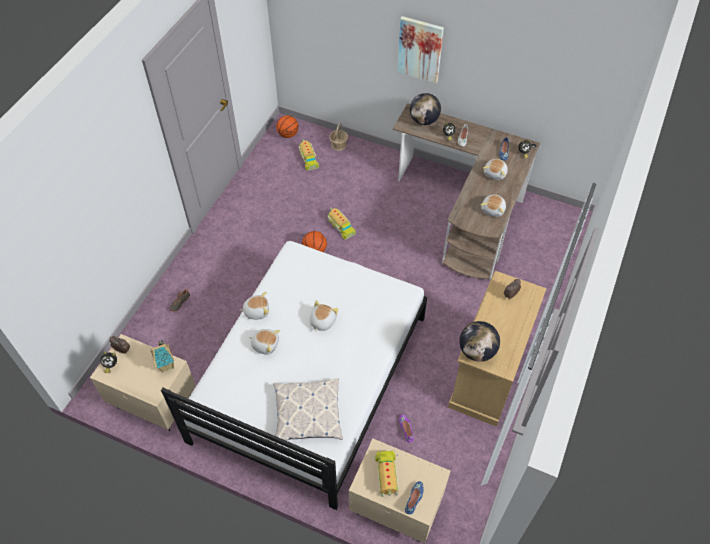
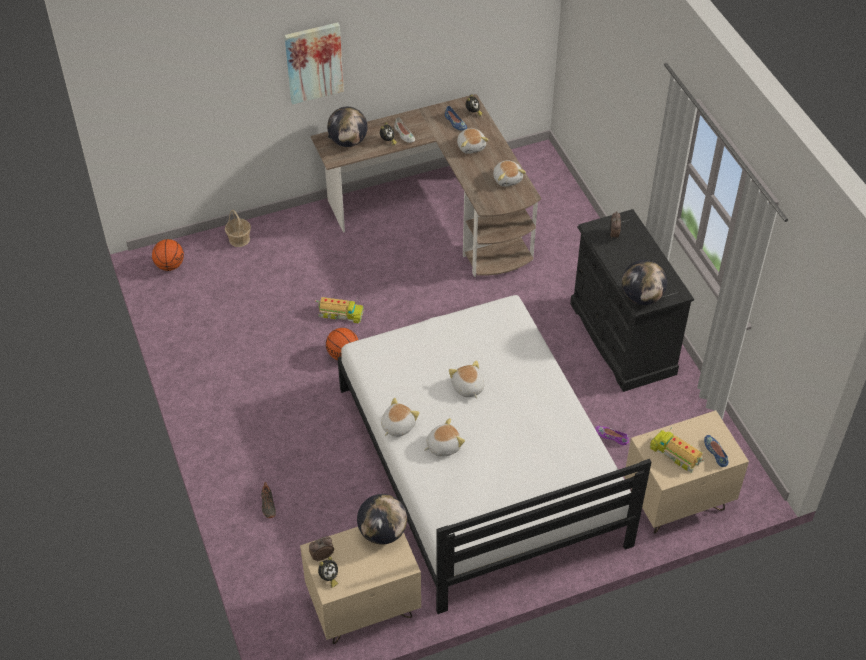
camera: 45 degrees left, 5 degrees down
toy house [150,339,175,372] -> globe [357,494,407,545]
pillow [274,378,343,444] -> none
toy truck [298,139,319,171] -> none
beige dresser [448,271,546,427] -> black dresser [570,209,694,392]

